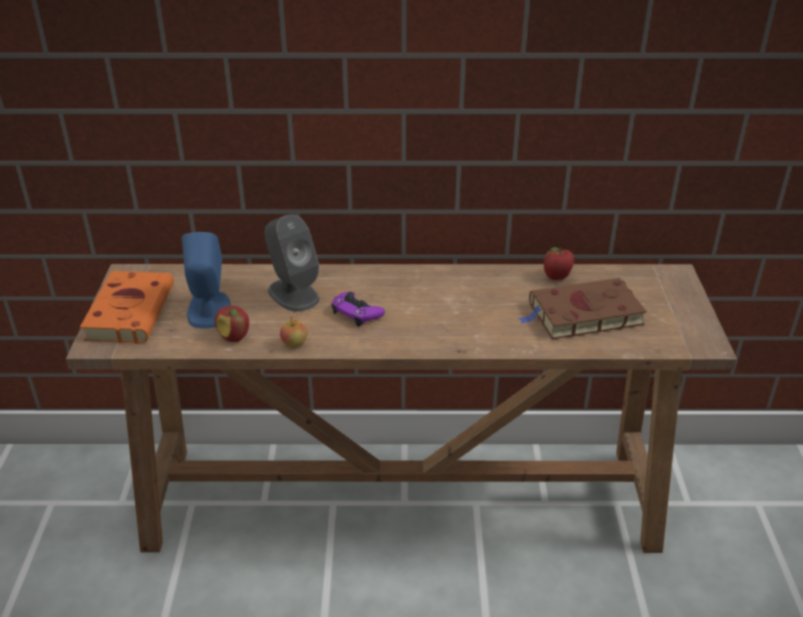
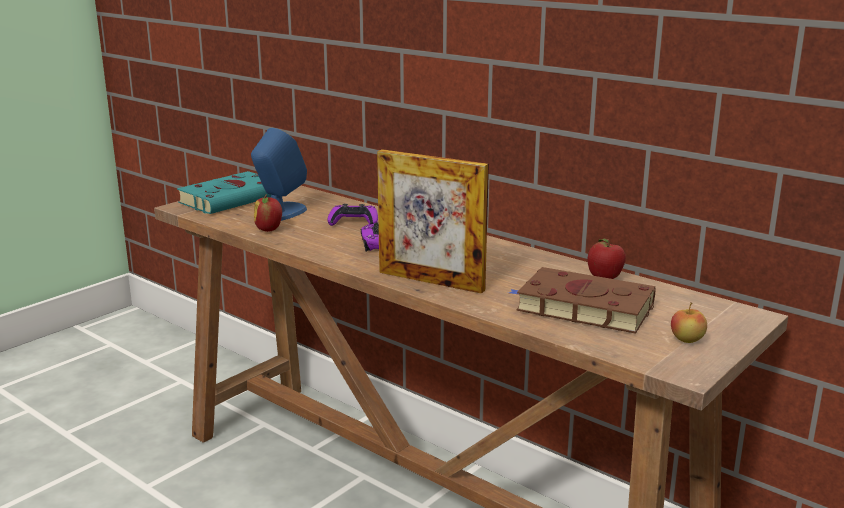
camera: 40 degrees right, 15 degrees down
orange book [80,271,174,343] -> turquoise book [177,171,271,214]
grey speaker [265,215,320,312] -> purple game controller [328,204,378,226]
apple [280,317,308,348] -> apple moved to [671,302,707,343]
none -> picture frame [377,149,489,294]

